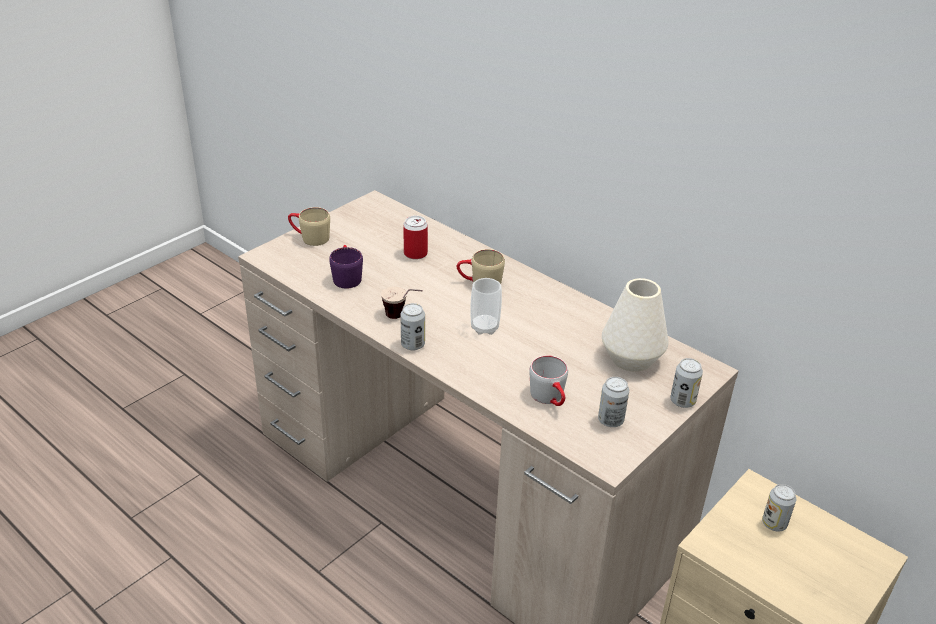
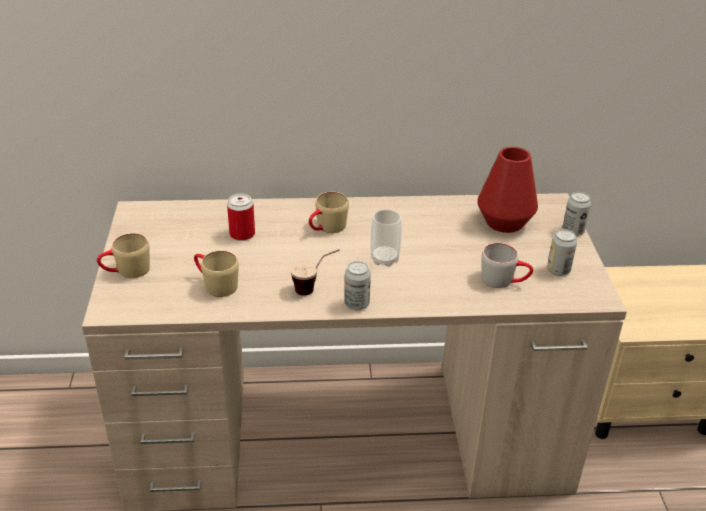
camera: 45 degrees left, 0 degrees up
purple mug [329,245,363,289] -> beige mug [194,250,239,297]
white vase [602,278,669,372] -> red vase [477,147,538,233]
can [762,484,796,532] -> none

